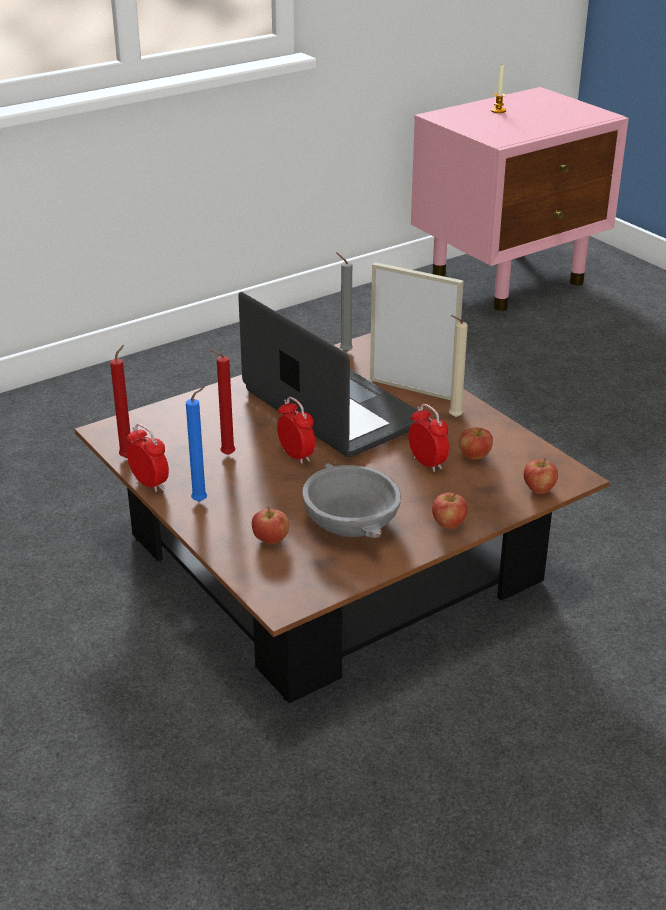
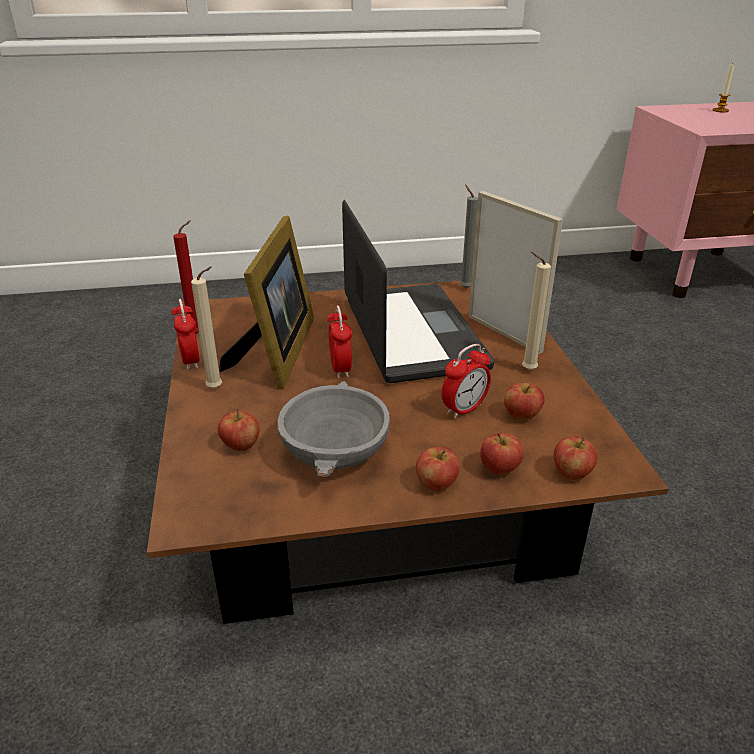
camera: 25 degrees right, 0 degrees up
blue candle [186,387,207,502] -> beige candle [191,267,222,389]
red candle [210,350,235,455] -> picture frame [219,216,314,389]
alarm clock [408,404,449,472] -> alarm clock turned 60 degrees clockwise [442,344,491,419]
none -> apple [480,433,524,474]

